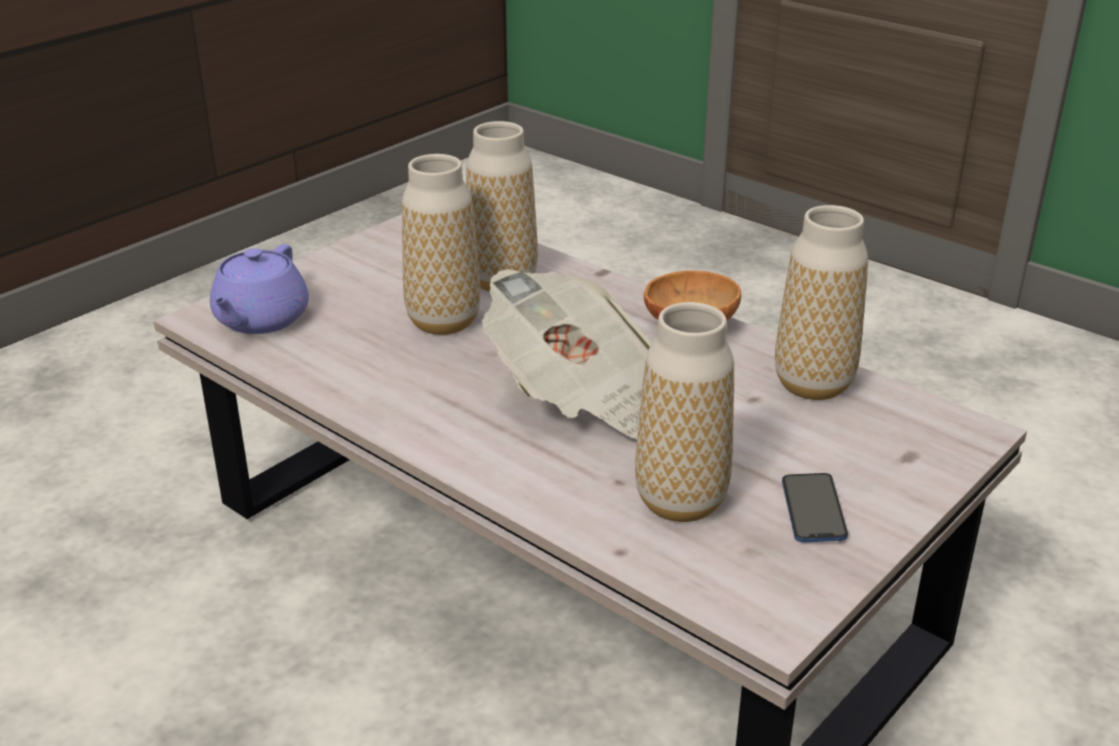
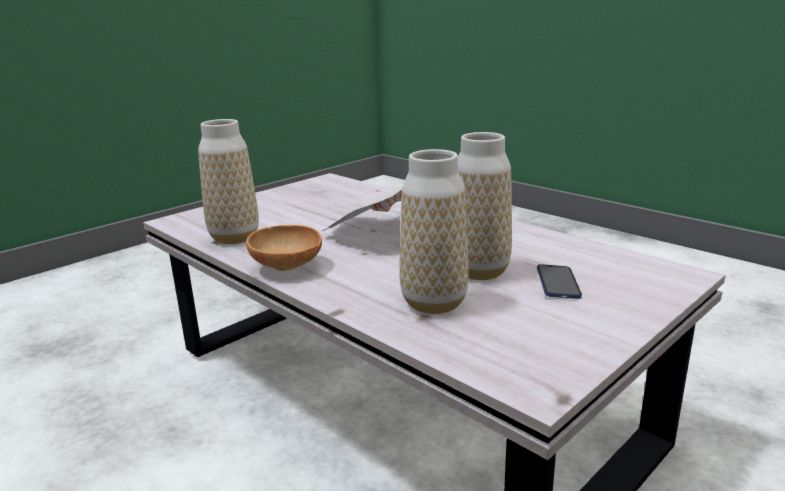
camera: 175 degrees left, 10 degrees down
purple teapot [210,244,309,334] -> none
vase [635,302,734,522] -> none
phone [782,473,848,543] -> phone moved to [537,264,582,299]

